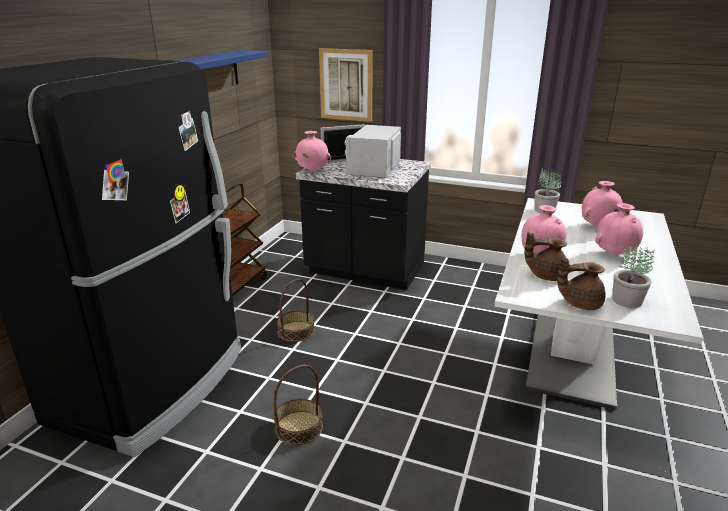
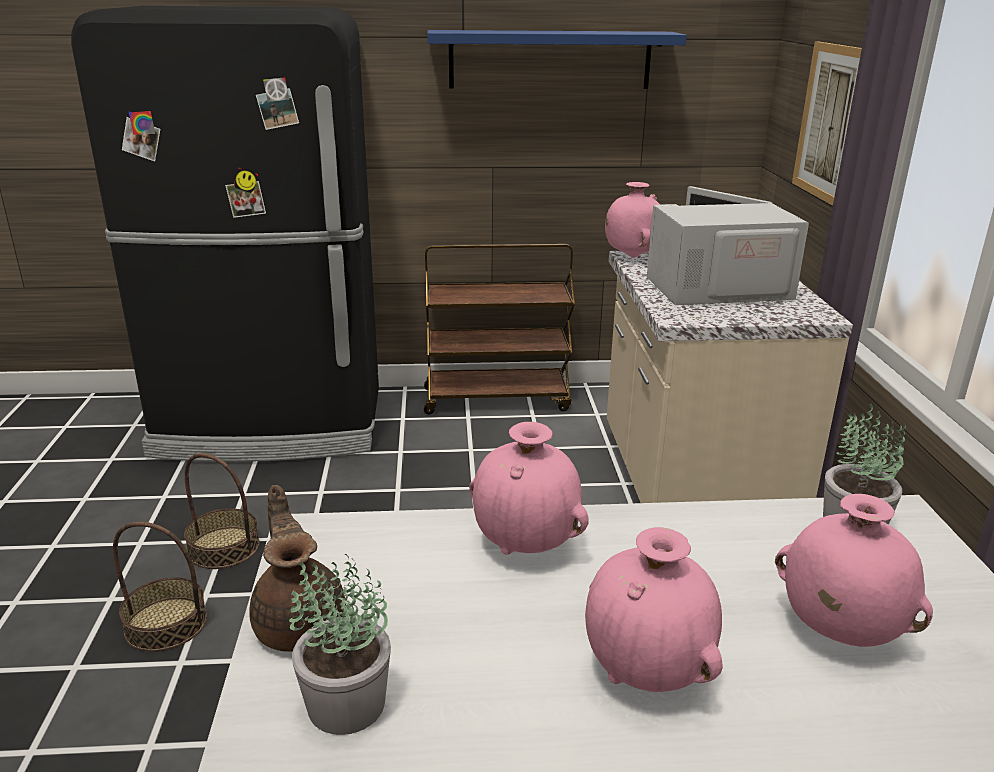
camera: 65 degrees right, 0 degrees up
basket [277,279,315,342] -> basket moved to [113,522,207,652]
black counter [296,159,431,290] -> beige counter [607,251,853,503]
brown teapot [525,232,567,281] -> none

